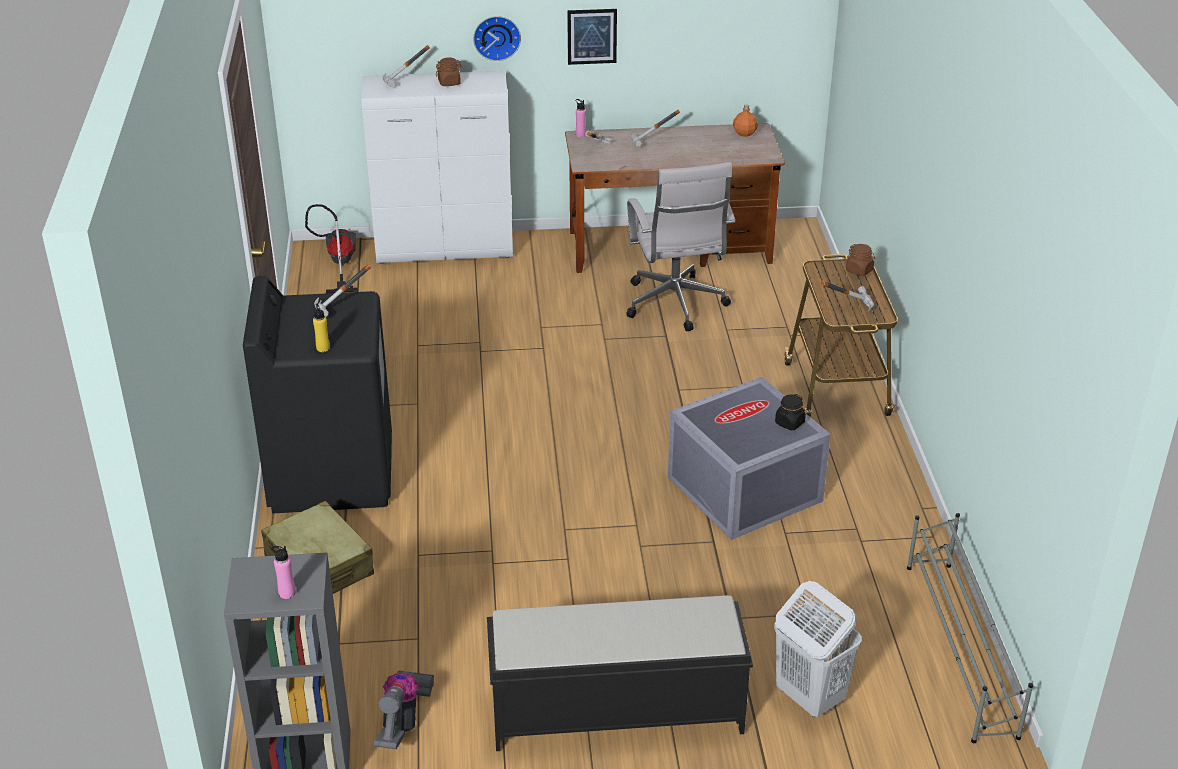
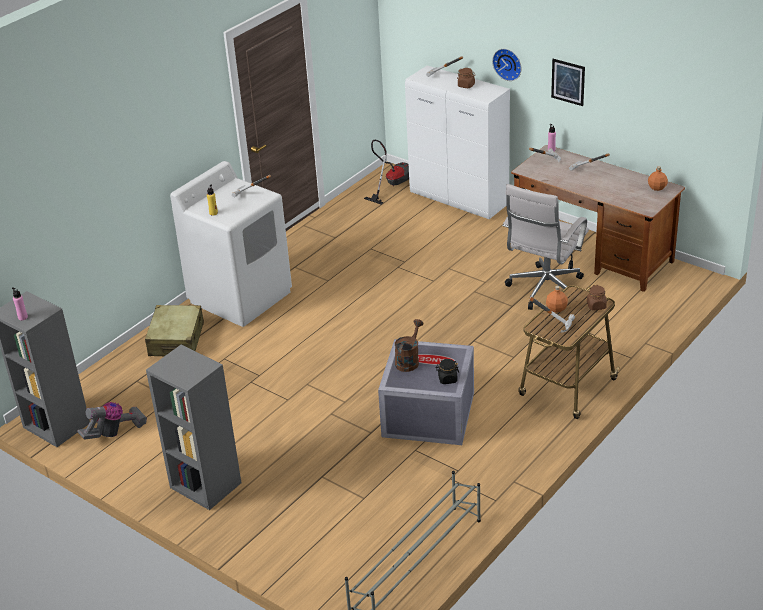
camera: 45 degrees right, 0 degrees up
black washing machine [243,276,392,514] -> white washing machine [170,161,292,327]
black bench [487,595,753,751] -> grey bookcase [146,345,241,510]
white laundry basket [774,581,862,717] -> none
none -> brown watering can [395,319,424,372]
none -> orange bottle [546,286,568,313]

